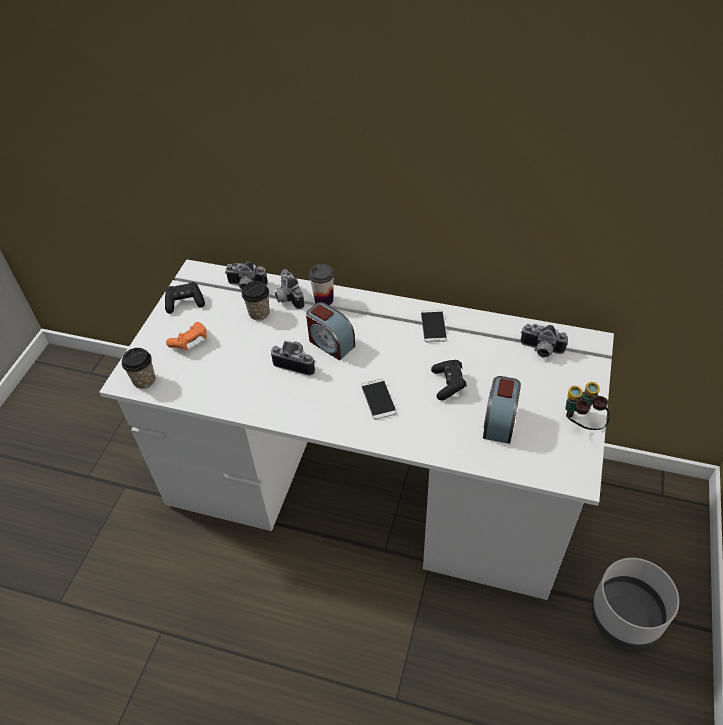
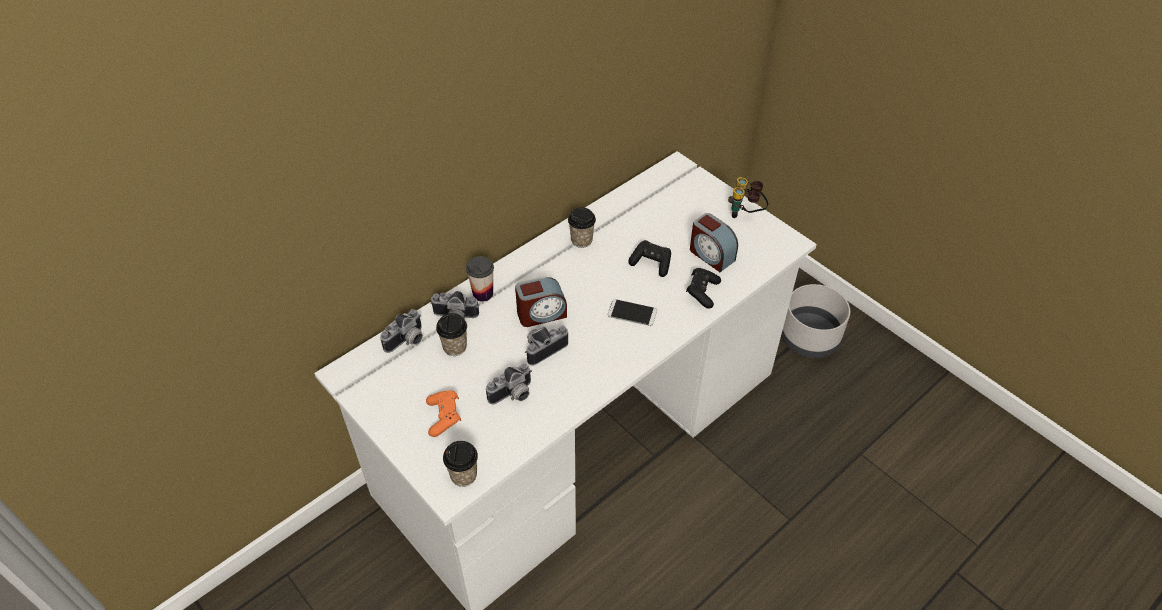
camera: 60 degrees left, 0 degrees up
black game controller [165,282,205,314] -> black game controller moved to [686,268,721,309]
phone [421,309,447,343] -> cup [568,208,596,248]
camera [520,324,568,358] -> camera moved to [486,363,532,405]

